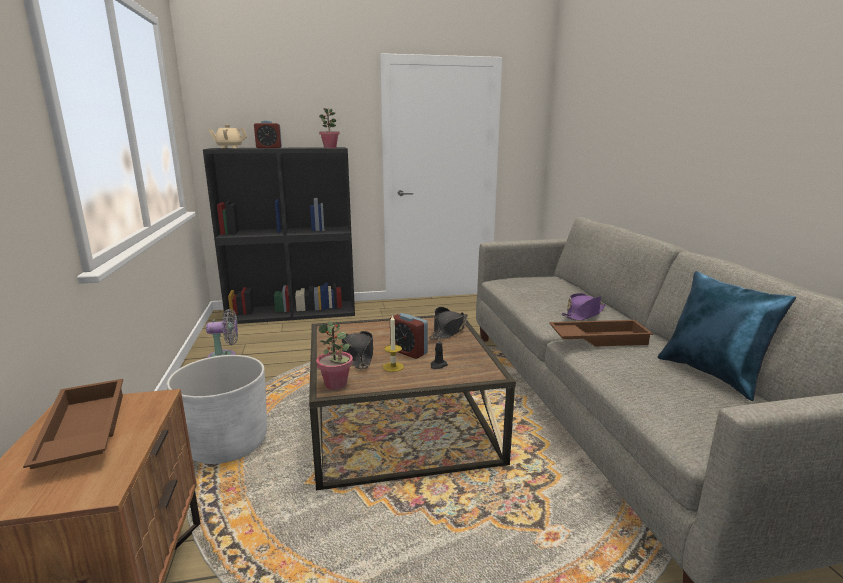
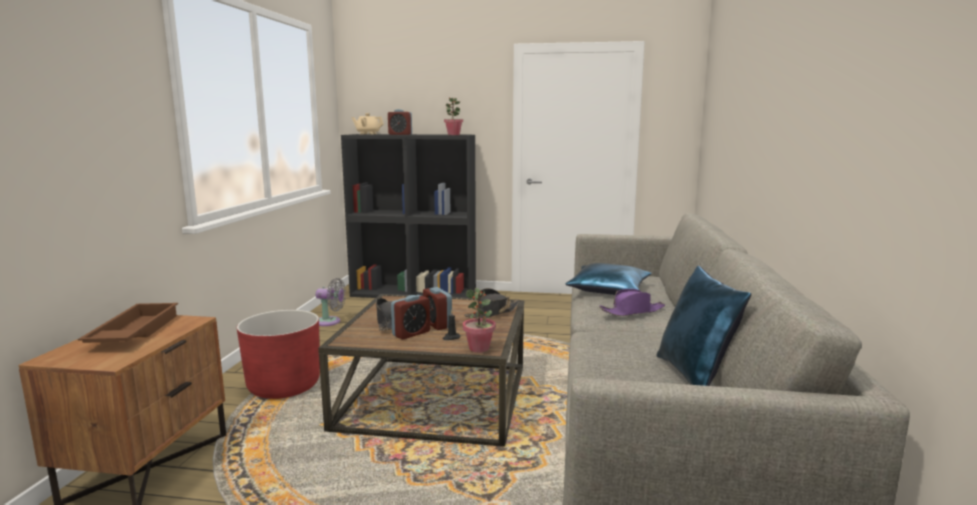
camera: 20 degrees right, 5 degrees down
white planter [167,355,267,464] -> red planter [237,310,320,399]
potted plant [316,321,353,390] -> potted plant moved to [463,288,496,353]
candle [383,314,404,372] -> alarm clock [391,295,430,339]
brown tray [549,320,653,347] -> none
none -> blue pillow [566,263,652,295]

